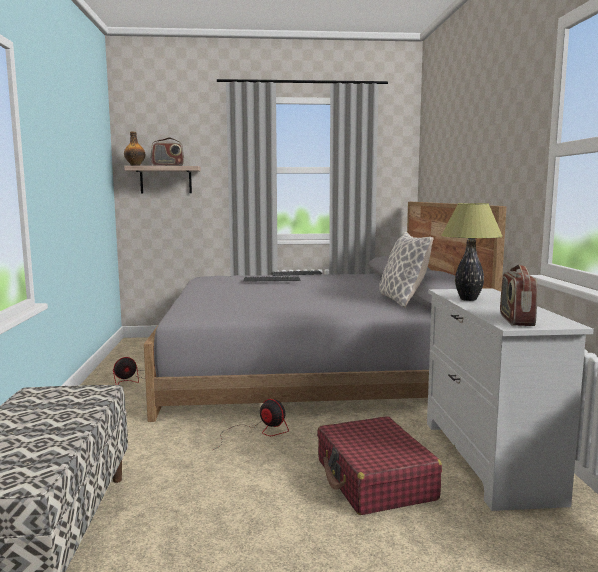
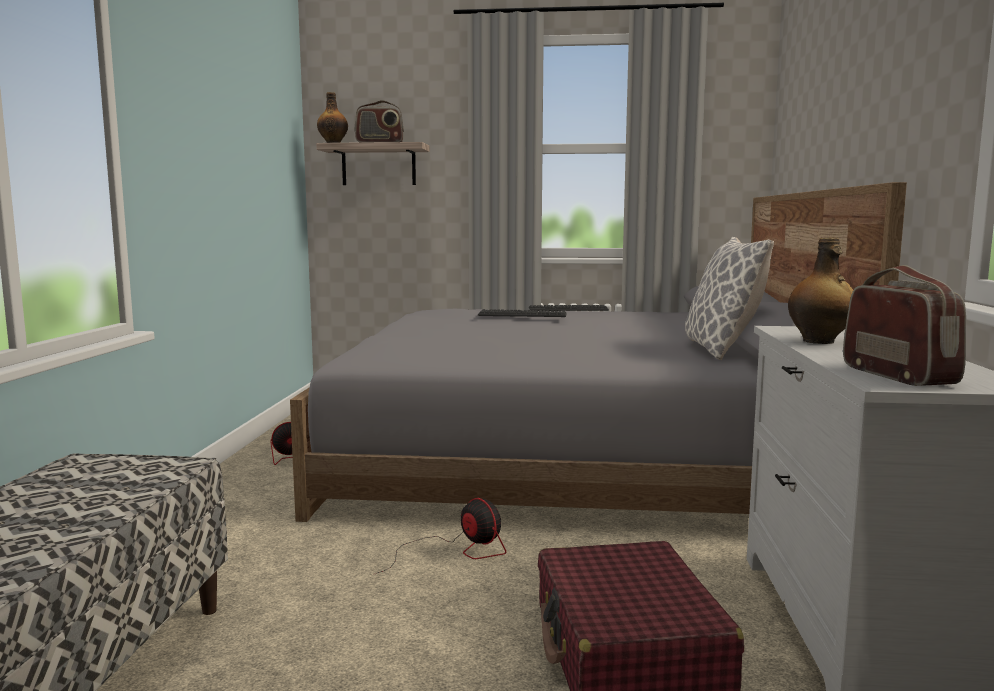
camera: 10 degrees right, 0 degrees up
table lamp [441,203,503,301] -> bottle [788,238,853,344]
radio [500,264,538,326] -> radio turned 150 degrees clockwise [843,265,966,386]

